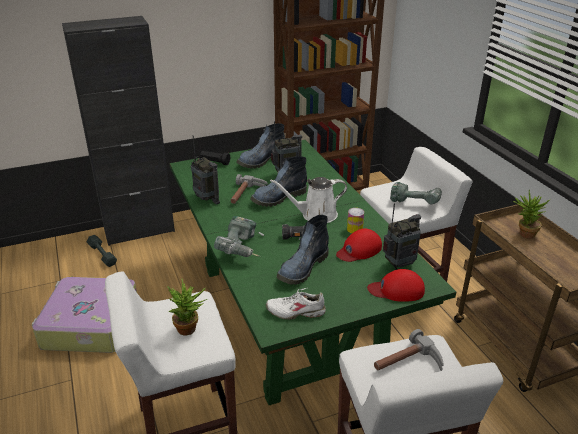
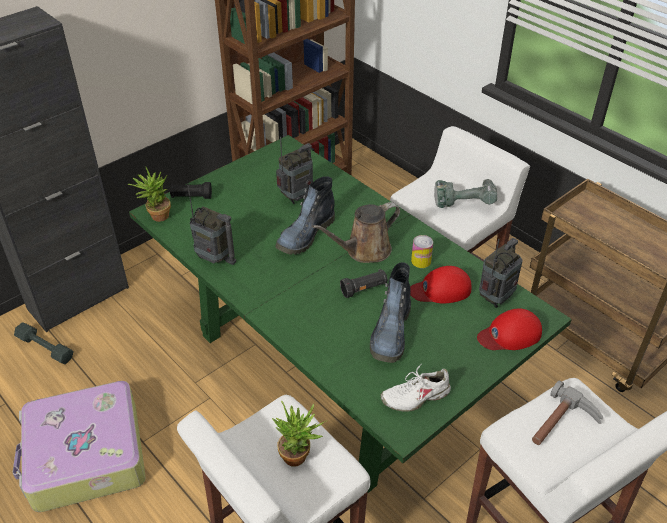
camera: 20 degrees left, 10 degrees up
power drill [214,216,264,257] -> none
hammer [230,174,268,204] -> none
boot [236,123,285,169] -> none
white watering can [270,177,347,223] -> brown watering can [312,202,400,263]
red cap [336,228,382,262] -> red cap turned 45 degrees clockwise [410,266,471,304]
potted plant [513,190,549,239] -> potted plant moved to [128,166,171,222]

